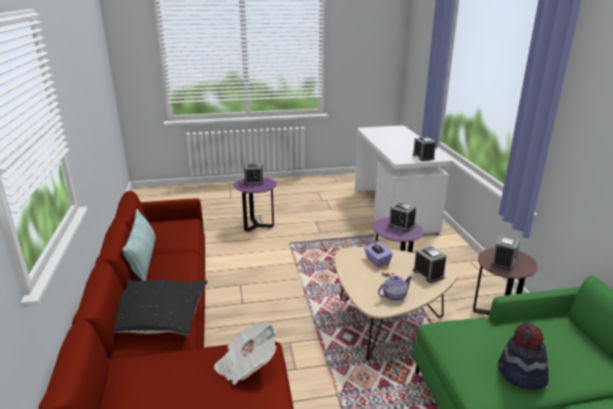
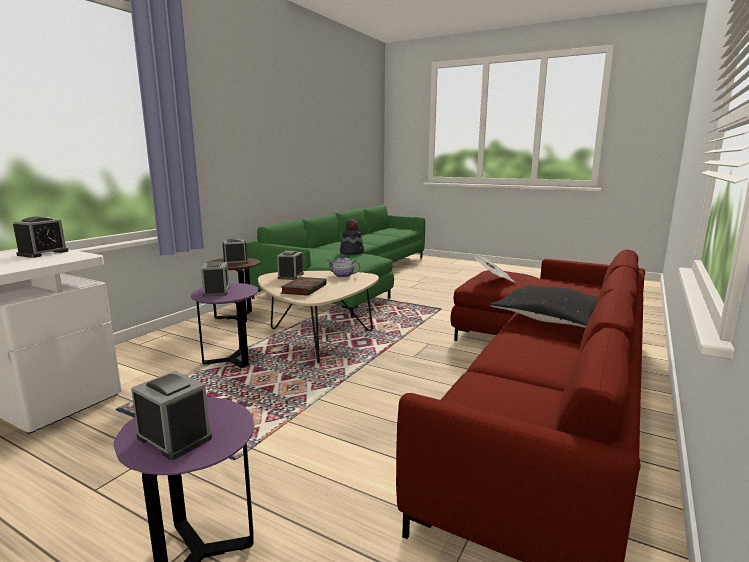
camera: 140 degrees left, 10 degrees down
pillow [122,209,156,281] -> none
purple tissue box [364,241,392,267] -> book [281,277,327,296]

